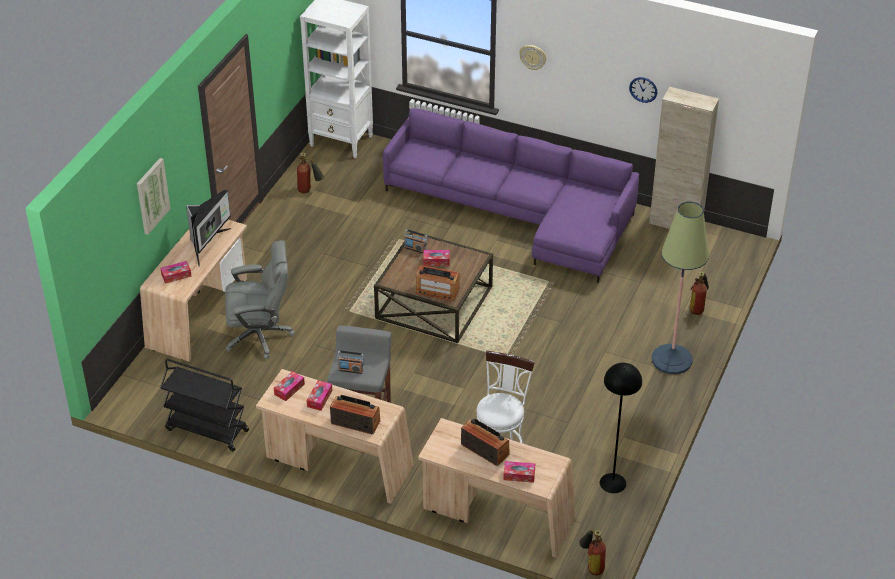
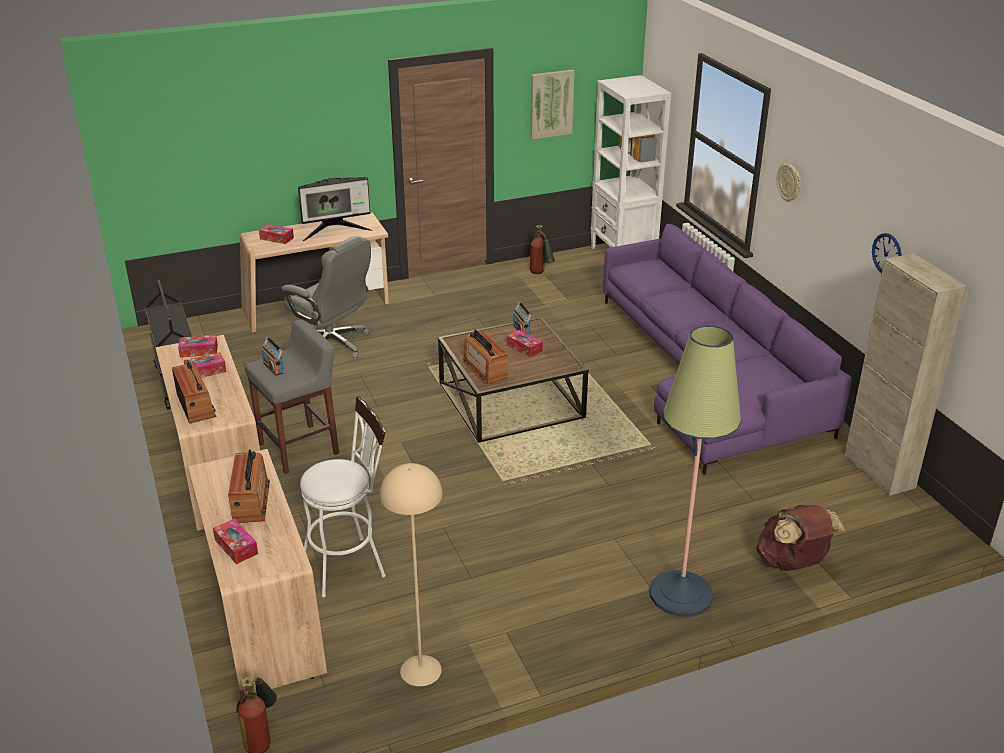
camera: 45 degrees right, 10 degrees down
picture [137,158,170,235] -> picture moved to [530,69,575,140]
black floor lamp [600,363,642,493] -> beige floor lamp [380,463,443,686]
fire extinguisher [690,271,709,315] -> brown backpack [756,504,845,571]

